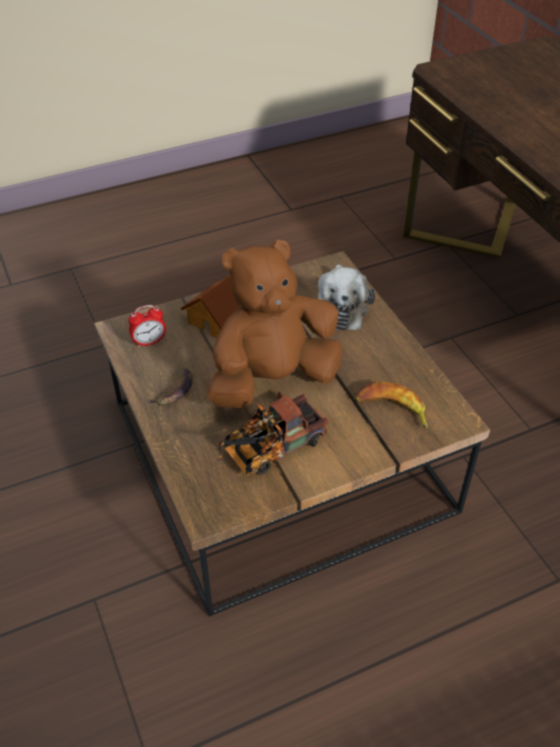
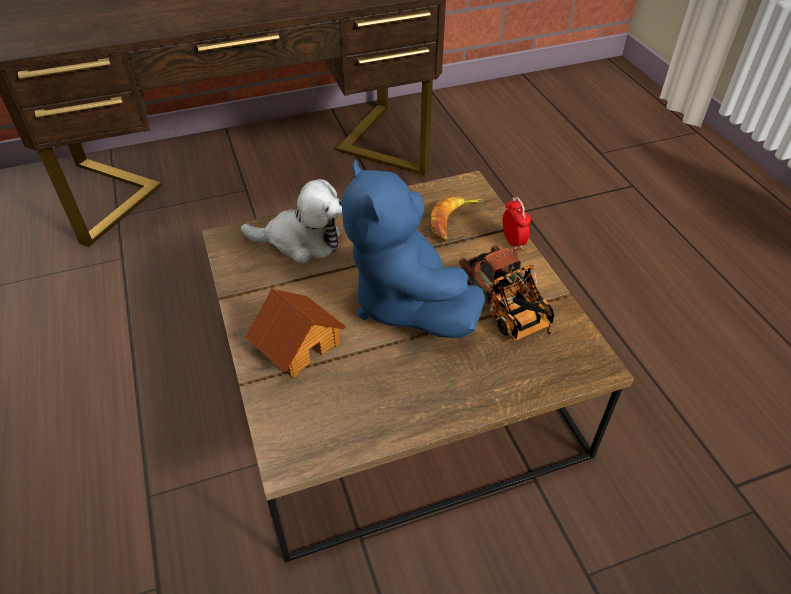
camera: 85 degrees left, 0 degrees up
alarm clock [128,305,166,348] -> alarm clock moved to [503,197,531,249]
banana [147,368,193,405] -> none
brown plush toy [207,239,343,408] -> blue plush toy [341,159,485,338]

